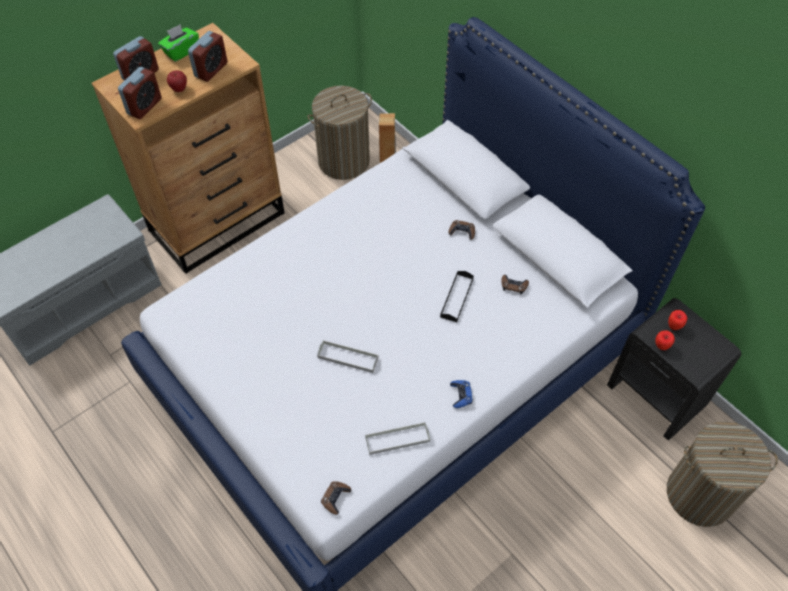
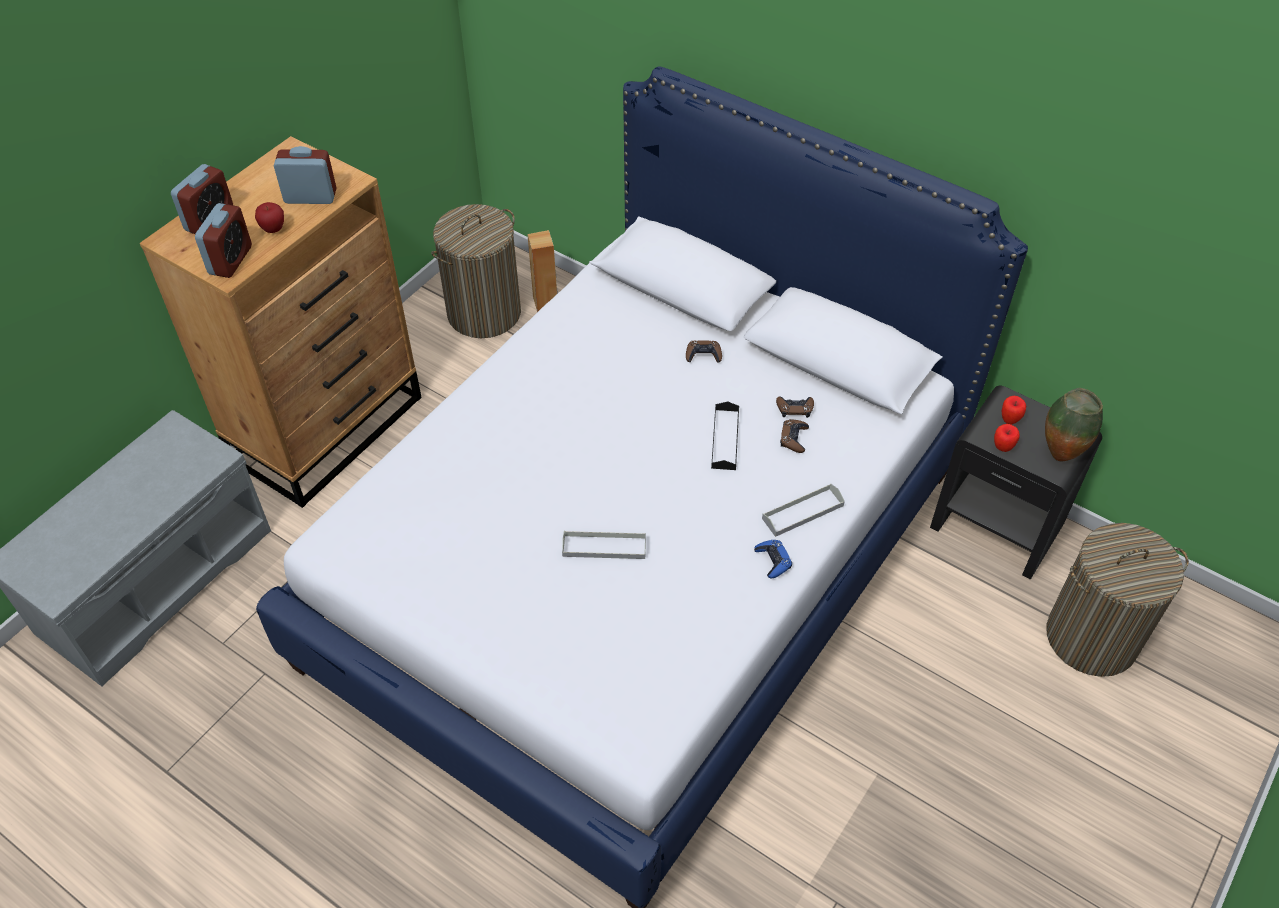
camera: 15 degrees left, 5 degrees down
green tissue box [158,24,199,62] -> none
alarm clock [188,31,227,82] -> alarm clock turned 105 degrees counterclockwise [274,146,337,204]
brown game controller [321,481,351,515] -> brown game controller moved to [780,419,809,453]
grey tray [365,422,430,455] -> grey tray moved to [762,483,845,537]
none -> vase [1045,388,1103,461]

